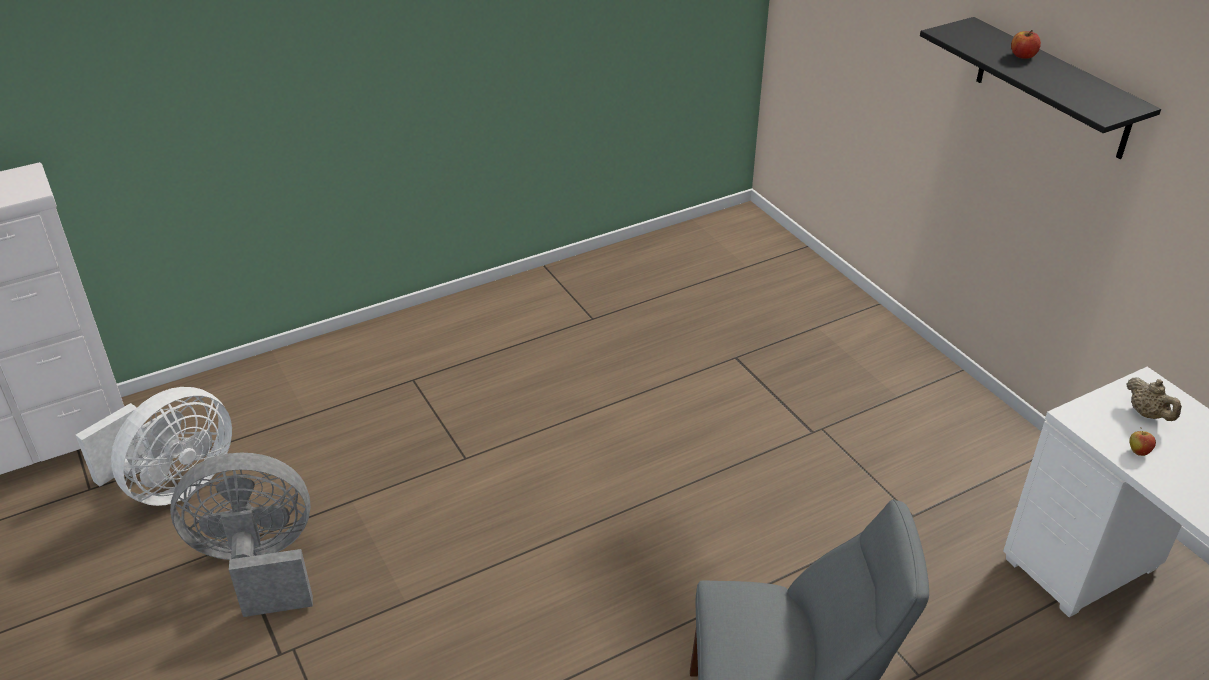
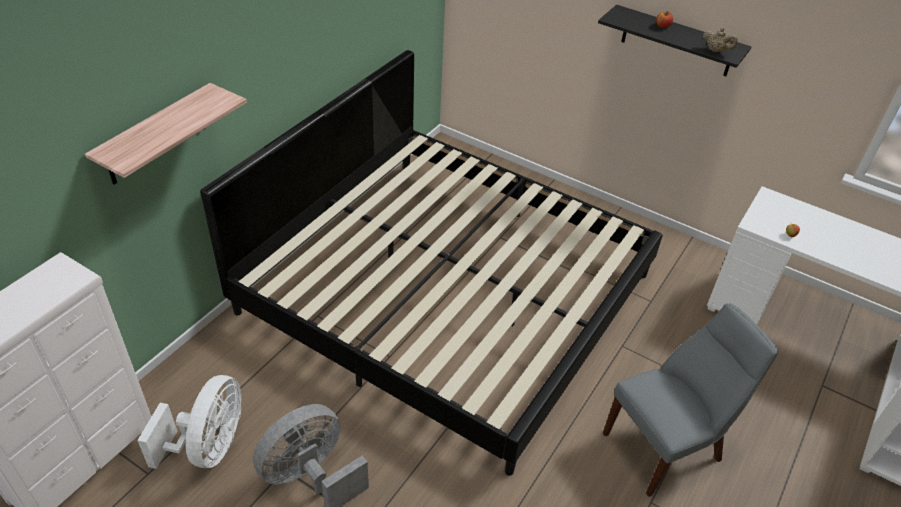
camera: 30 degrees left, 5 degrees up
beige teapot [1126,377,1182,421] -> beige teapot moved to [702,28,737,52]
none -> shelf [85,83,247,184]
none -> bed [200,50,663,476]

